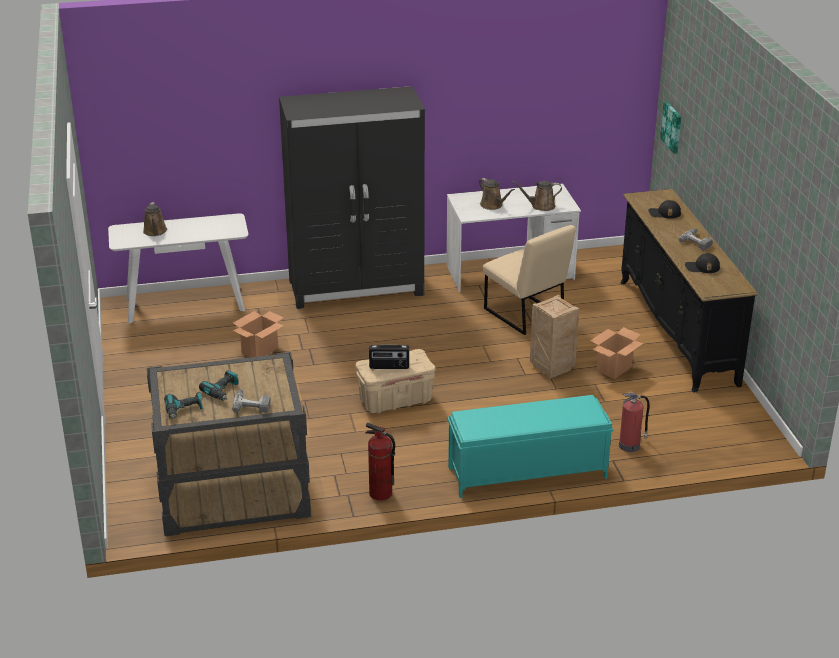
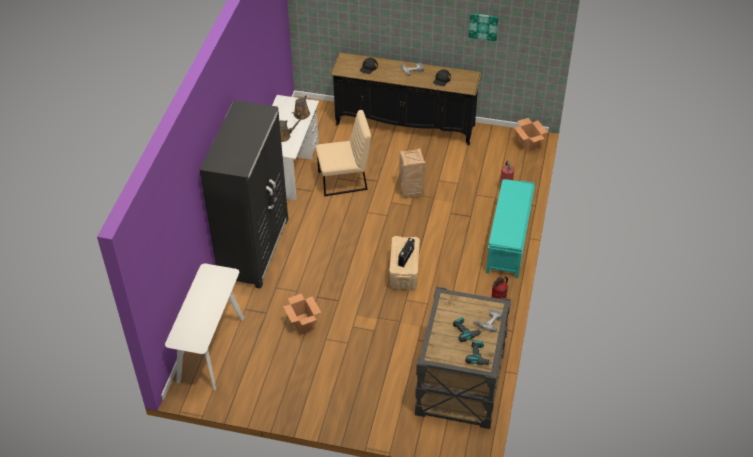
camera: 65 degrees left, 15 degrees up
brown watering can [143,202,167,236] -> none
cardboard box [590,327,644,379] -> cardboard box moved to [514,118,547,153]
picture [660,102,681,154] -> picture moved to [469,13,499,41]

